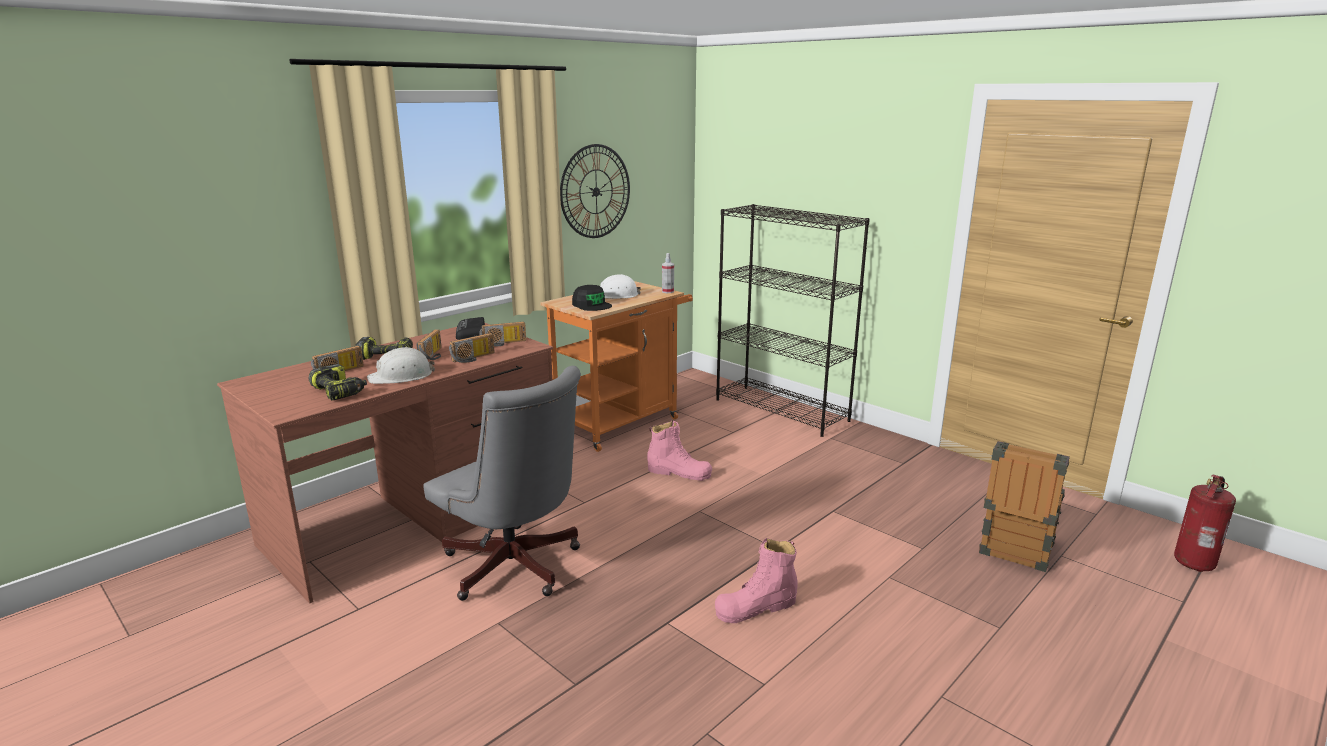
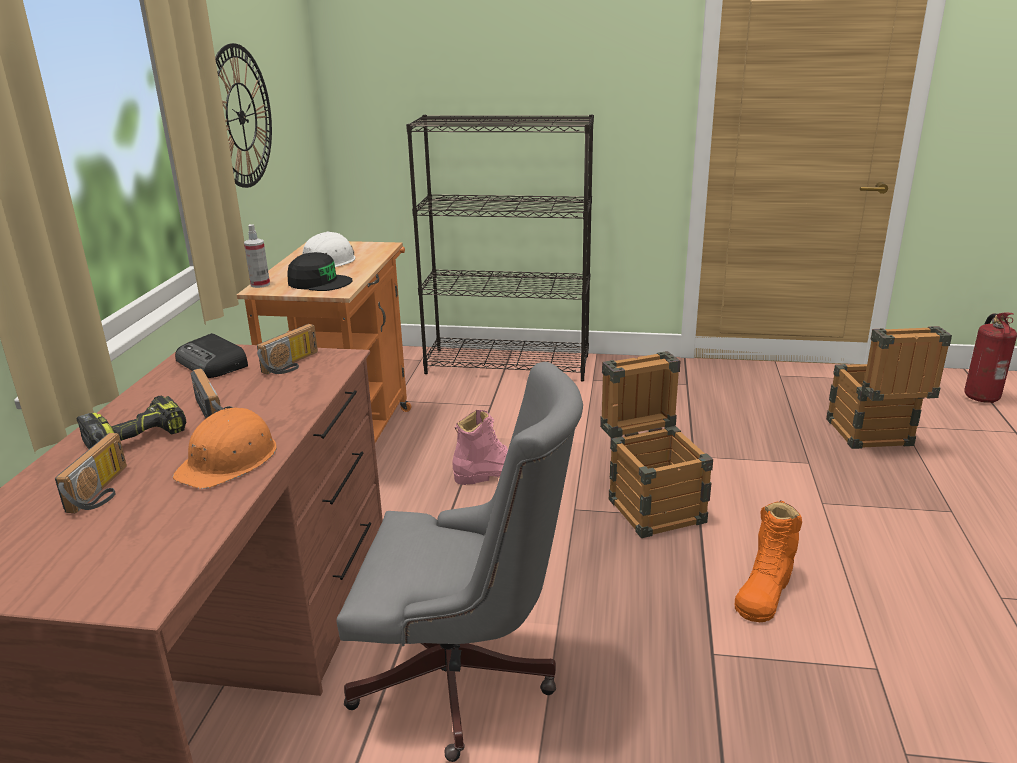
camera: 35 degrees left, 5 degrees up
power drill [309,364,367,400] -> none
white hard hat [367,347,435,384] -> orange hard hat [173,408,277,489]
radio [449,333,494,363] -> none
spray bottle [662,253,674,293] -> spray bottle moved to [244,224,270,288]
pink boot [715,538,797,623] -> orange boot [735,501,802,622]
none -> crate [600,351,713,538]

